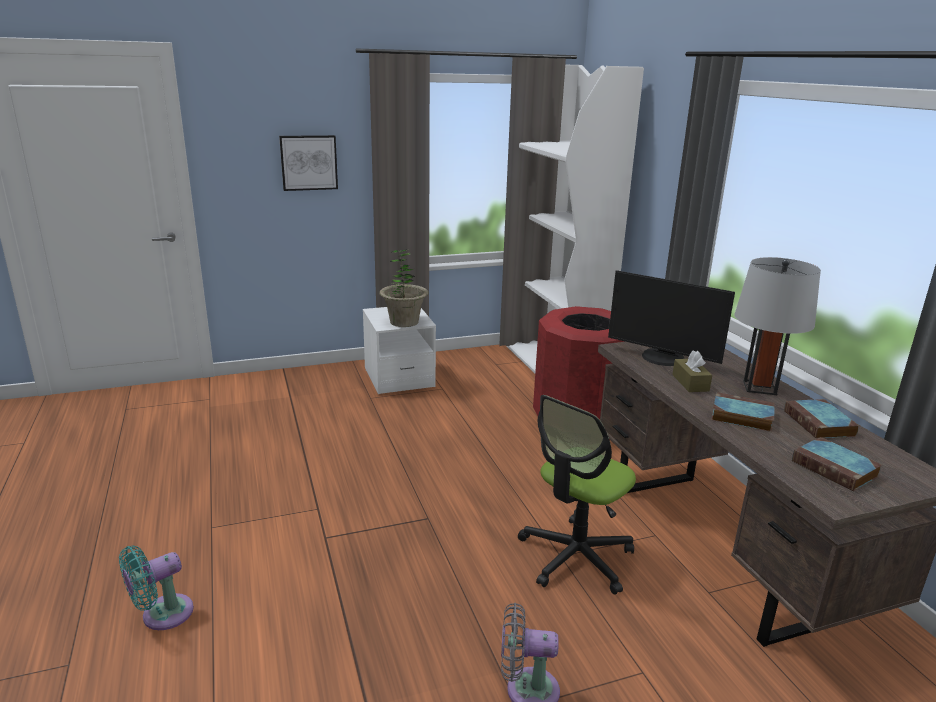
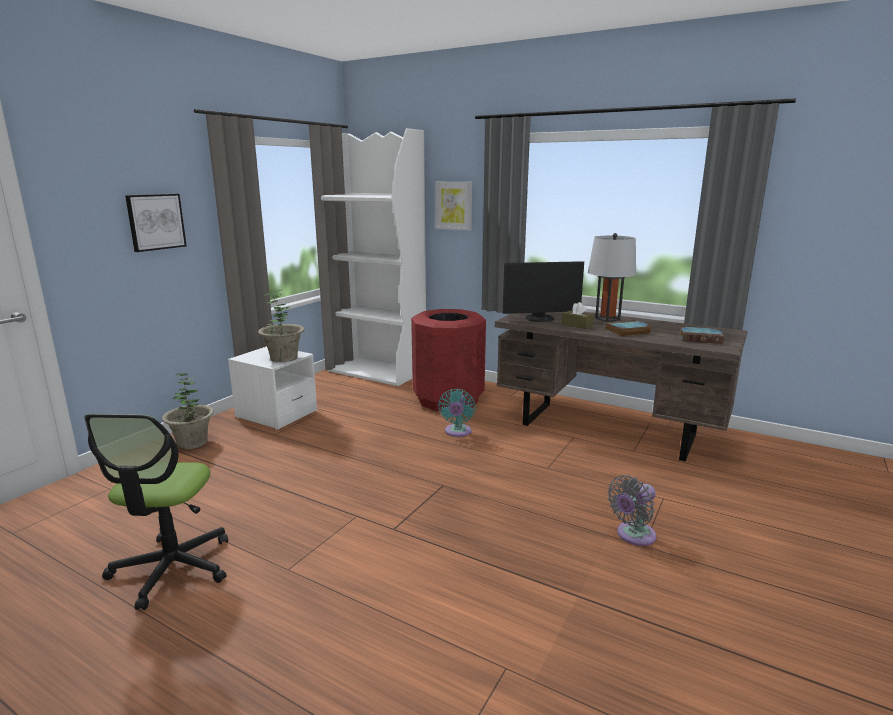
camera: 40 degrees left, 5 degrees down
turquoise fan [119,545,194,630] -> turquoise fan moved to [438,389,476,437]
office chair [518,395,636,595] -> office chair moved to [84,414,228,610]
book [784,399,859,439] -> none
none -> potted plant [162,373,214,449]
none -> picture [435,182,472,231]

